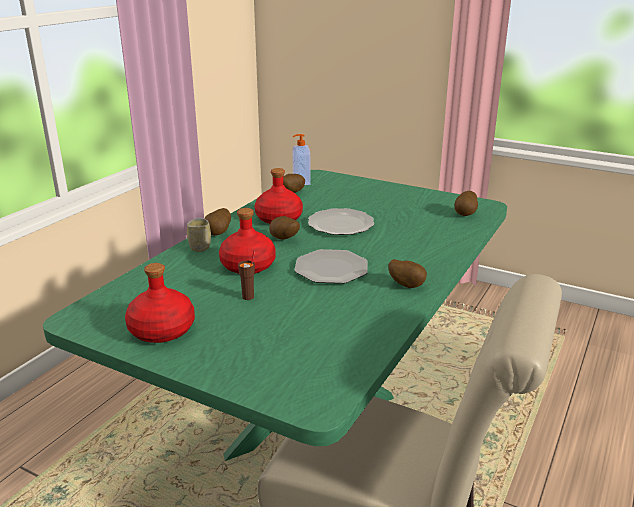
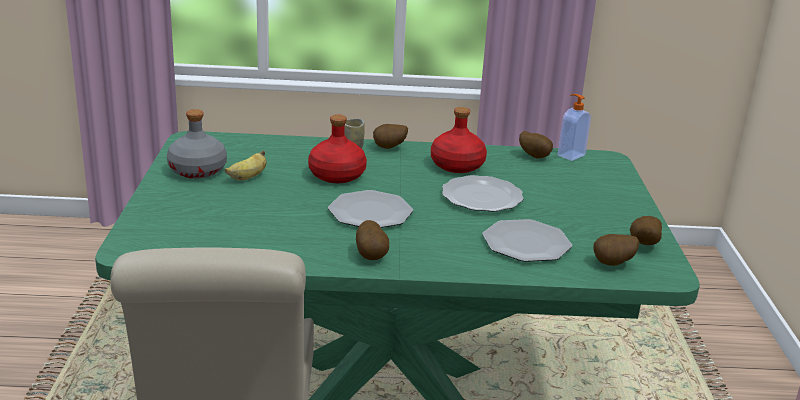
camera: 60 degrees right, 0 degrees up
red bottle [125,263,195,343] -> grey bottle [167,109,227,179]
brown cup [238,250,255,300] -> none
potato [269,216,300,240] -> potato moved to [630,216,662,245]
none -> banana [225,150,266,180]
none -> plate [482,219,572,262]

